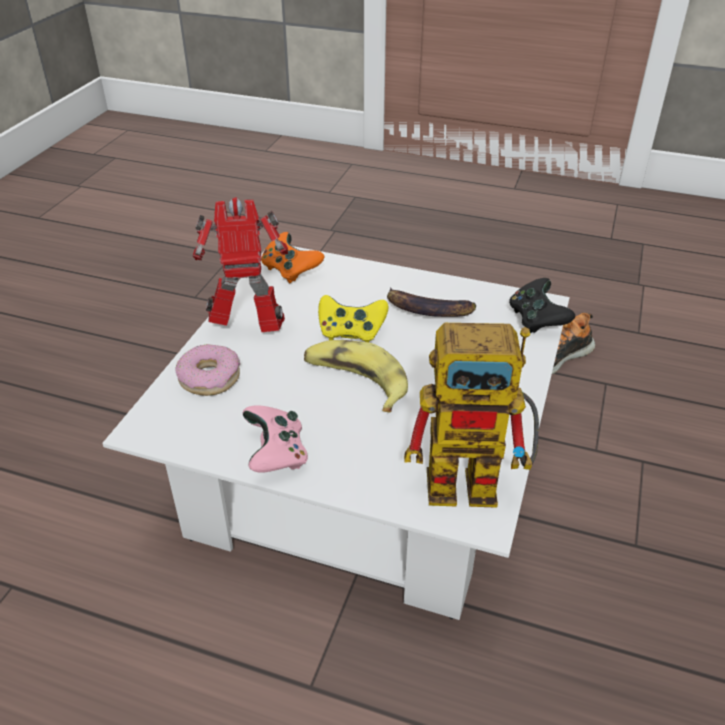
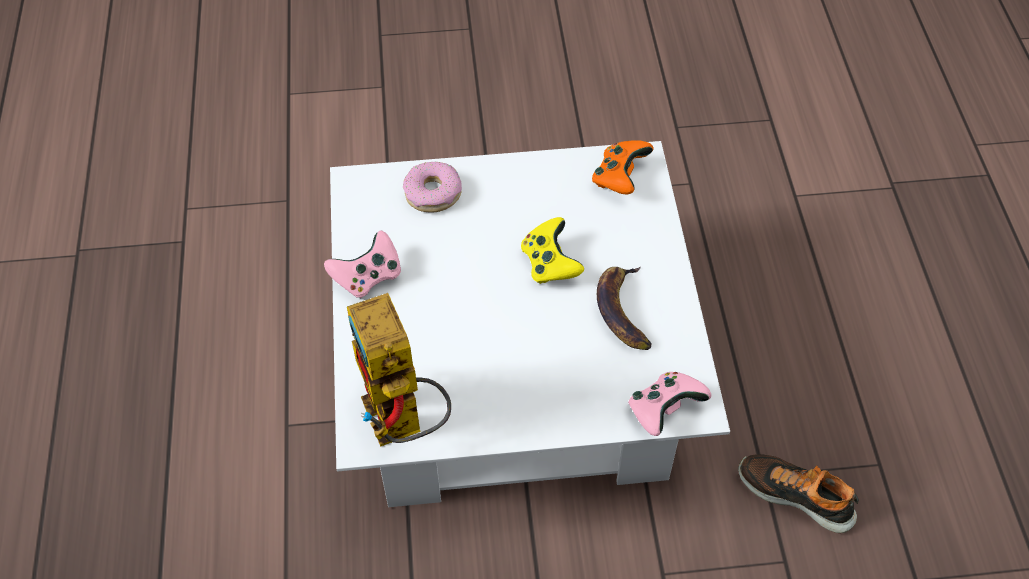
camera: 65 degrees right, 15 degrees up
toy robot [192,197,289,332] -> none
banana [304,340,408,412] -> none
black game controller [509,278,575,333] -> pink game controller [628,372,711,436]

